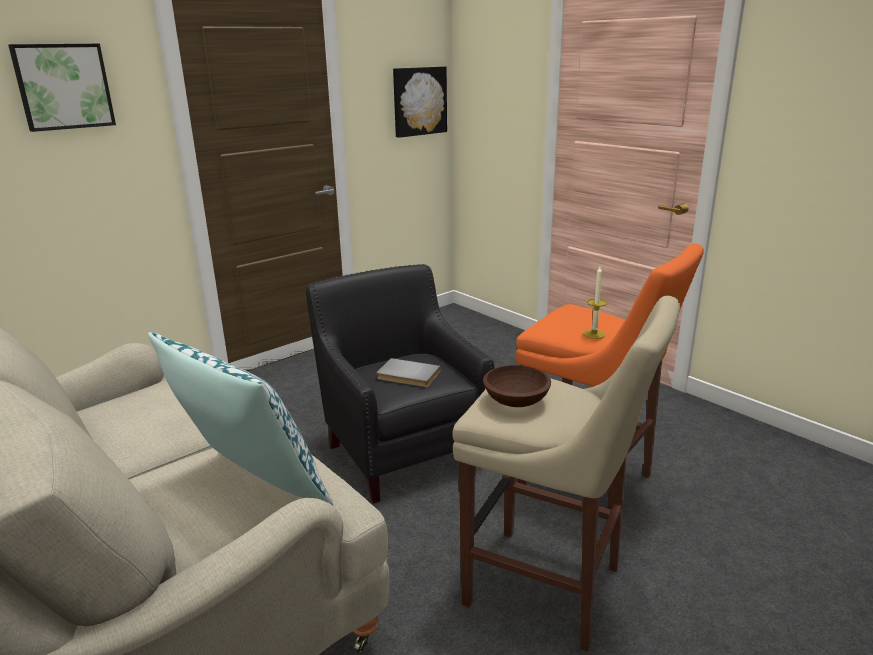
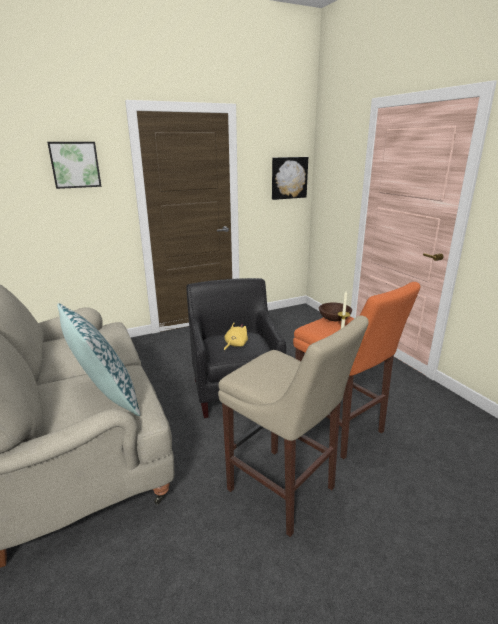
camera: 15 degrees right, 0 degrees up
grey book [377,358,441,387] -> yellow plush toy [224,323,248,351]
brown bowl [483,365,551,407] -> brown bowl moved to [319,302,352,321]

